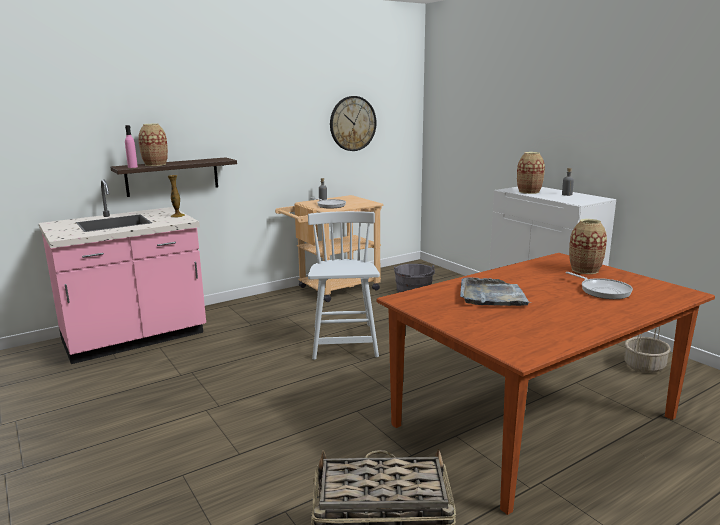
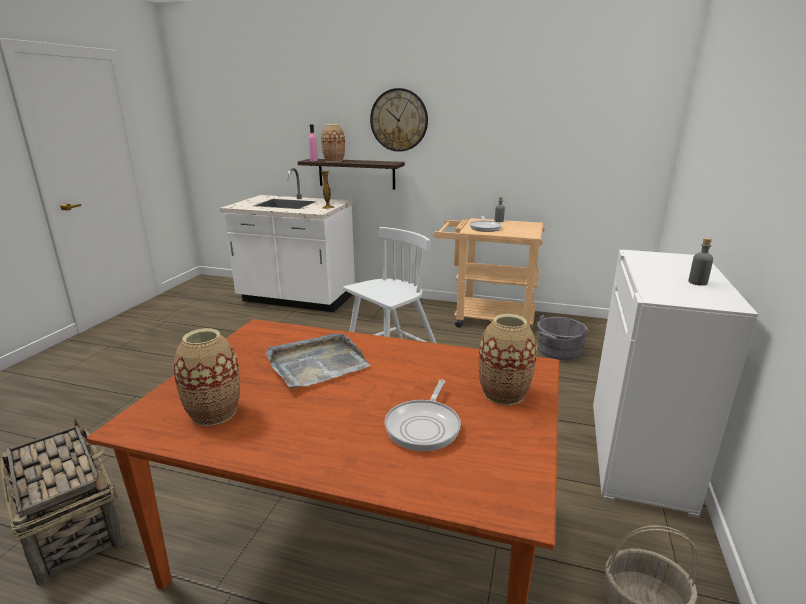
camera: 50 degrees right, 5 degrees up
pink counter [39,179,206,364] -> white counter [220,168,355,312]
wall clock [330,96,377,151] -> wall clock moved to [370,88,428,152]
vase [517,152,545,194] -> vase moved to [174,328,240,426]

